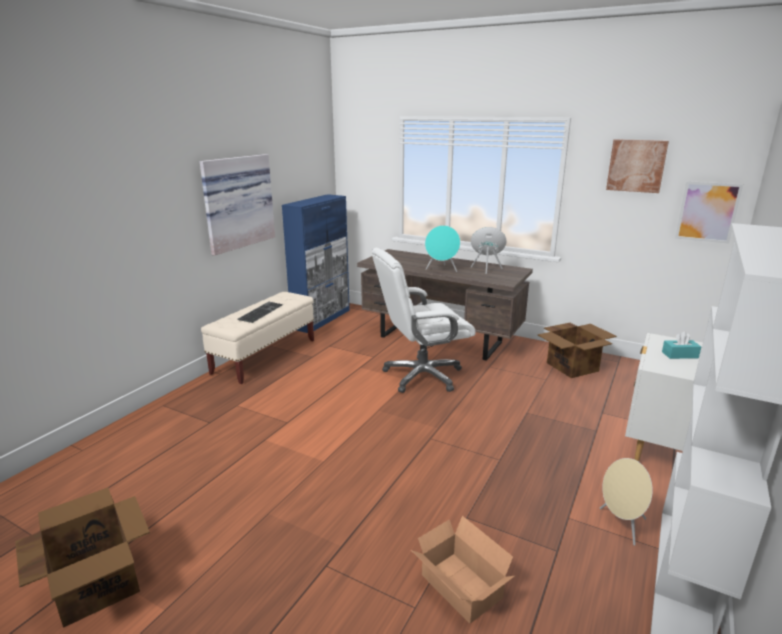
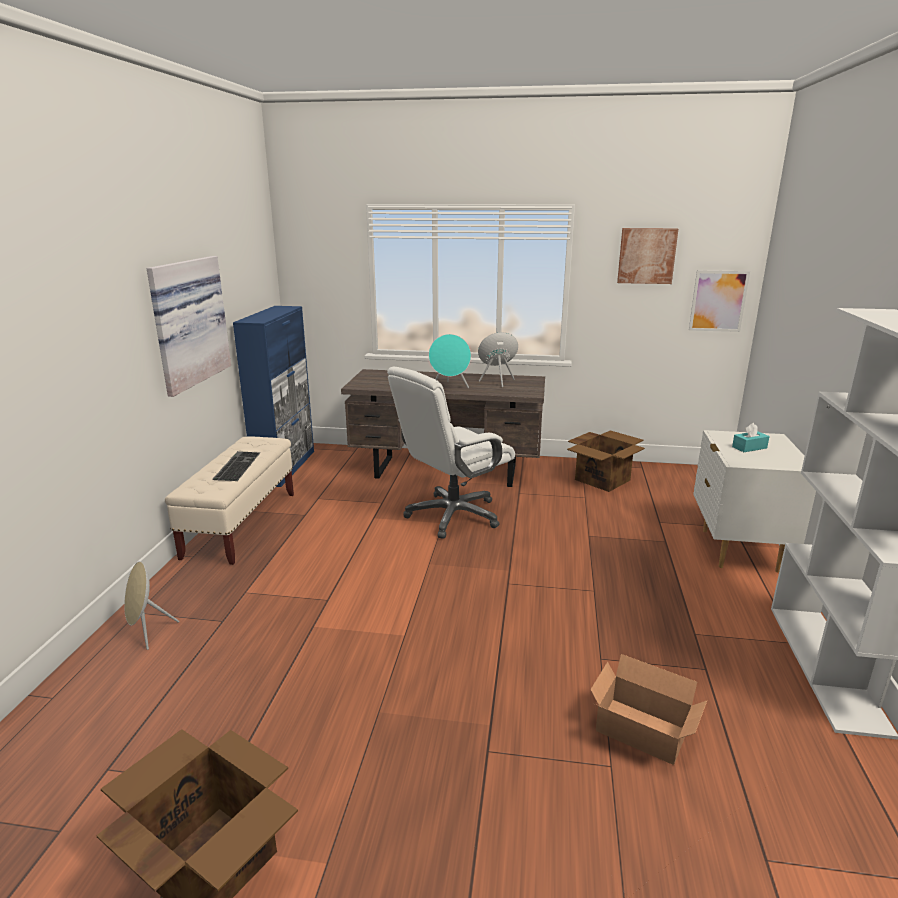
camera: 20 degrees left, 0 degrees up
beige speaker [600,458,653,546] -> beige speaker moved to [124,561,179,650]

